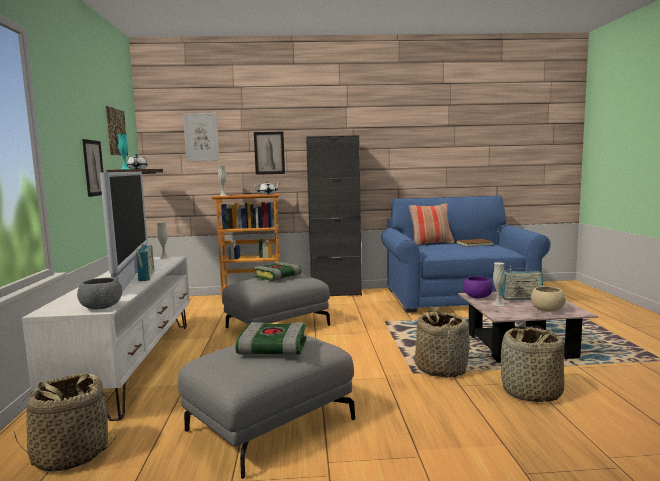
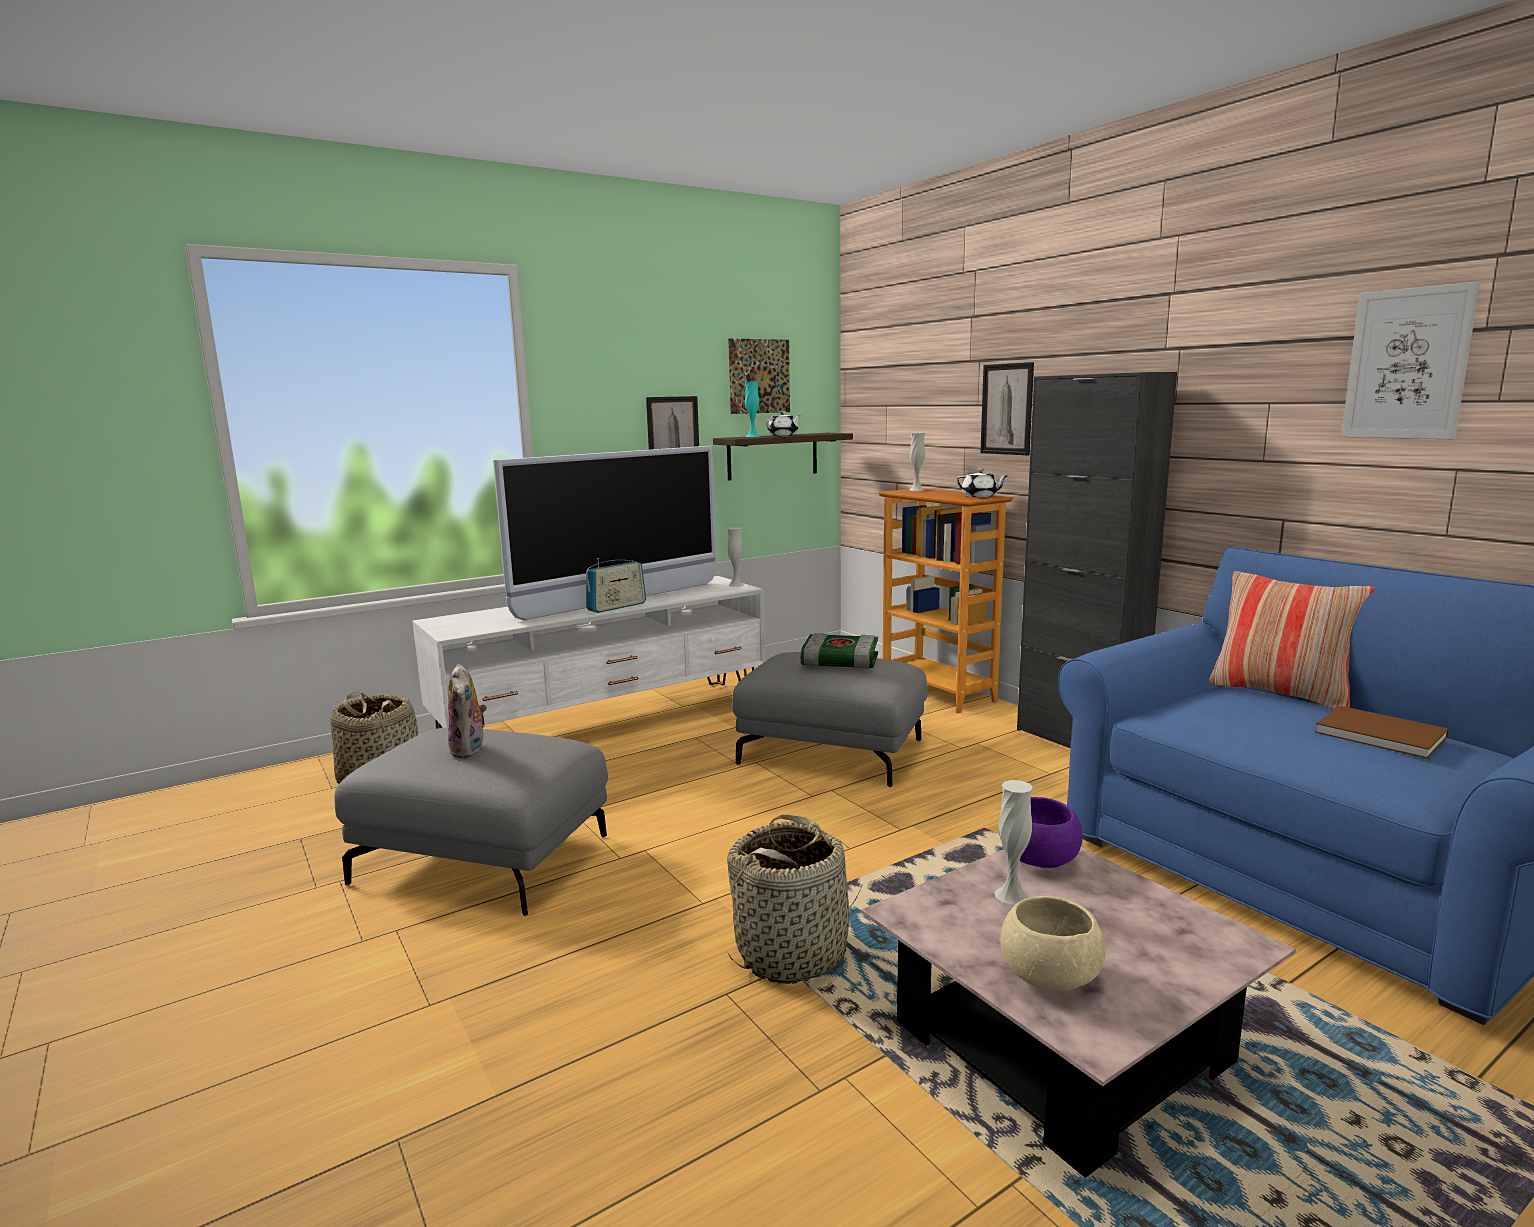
camera: 60 degrees right, 5 degrees up
grey bowl [77,278,122,309] -> none
picture [183,113,219,161] -> picture moved to [1341,281,1480,439]
book [236,322,307,355] -> plush toy [448,664,487,758]
radio [500,266,543,300] -> none
basket [501,323,564,402] -> none

